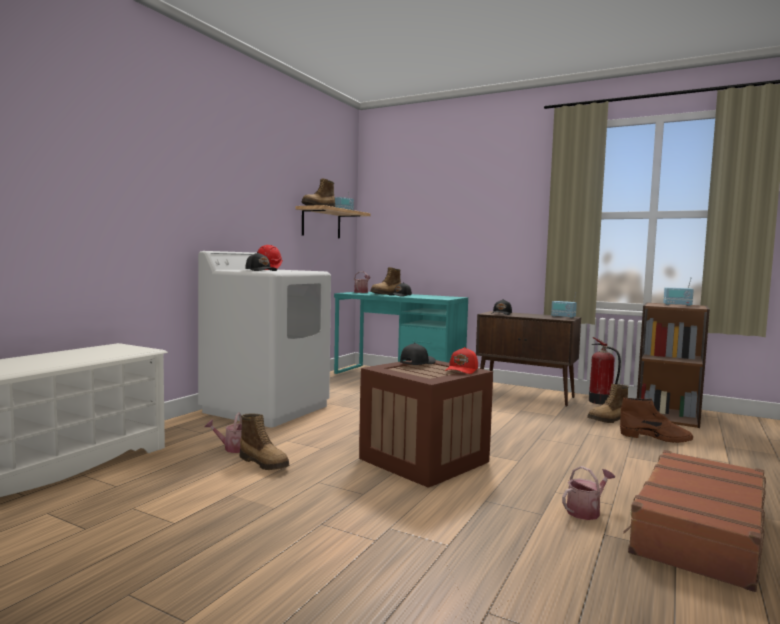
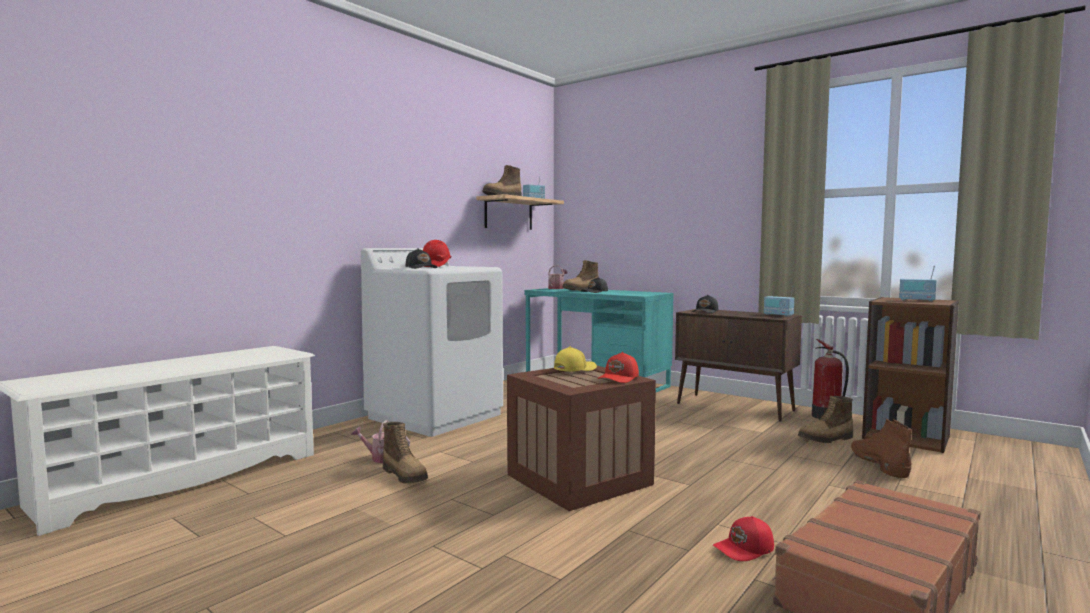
camera: 10 degrees right, 0 degrees up
black cap [400,342,436,365] -> yellow cap [554,346,597,372]
watering can [562,466,615,520] -> red cap [713,516,774,561]
brown boot [620,398,693,443] -> brown boot turned 120 degrees counterclockwise [851,419,912,478]

